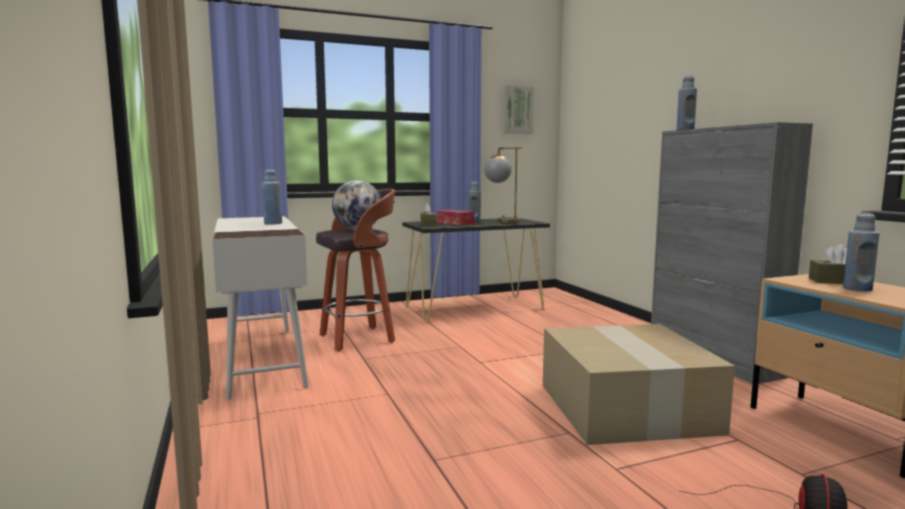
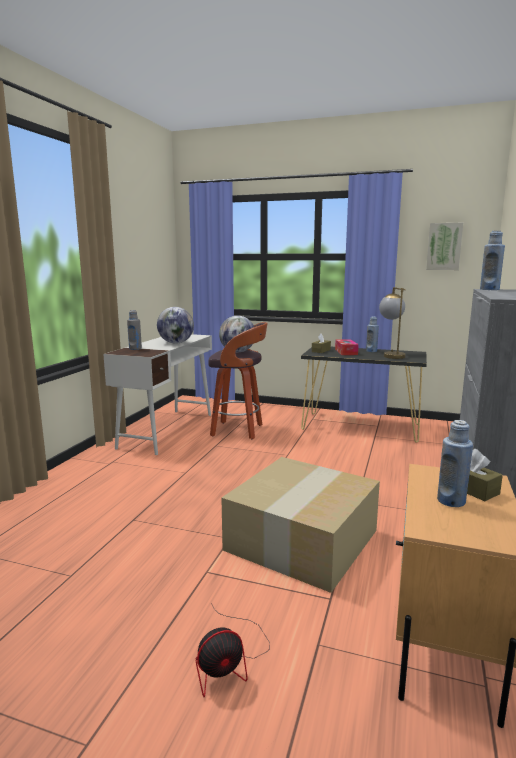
camera: 40 degrees right, 5 degrees up
blue bottle [262,169,282,225] -> globe [157,307,194,344]
none -> grey bottle [127,310,142,350]

